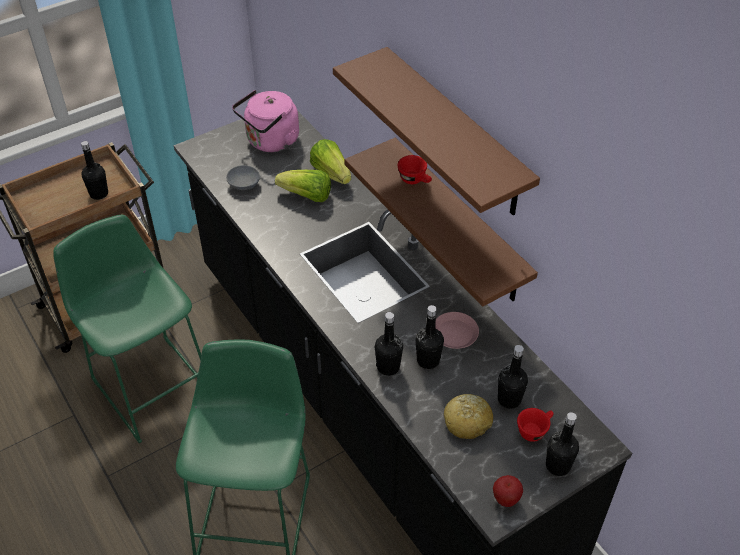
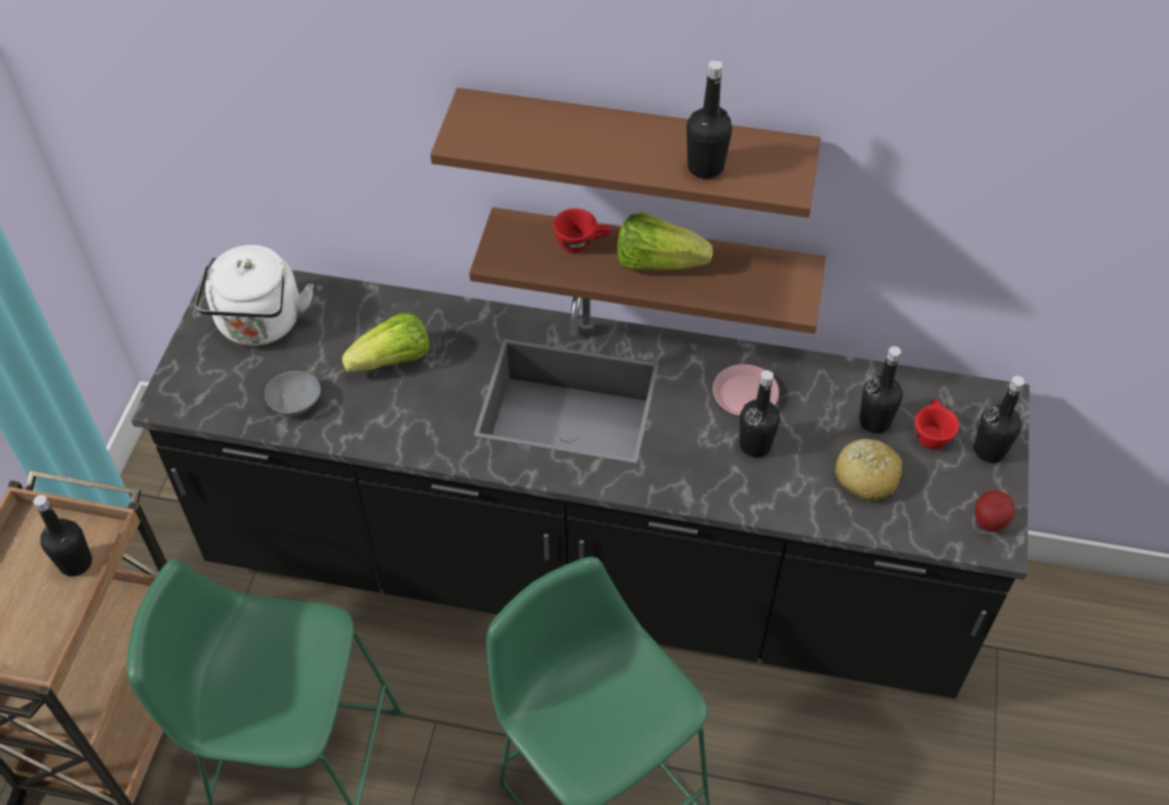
camera: 45 degrees left, 5 degrees up
pink kettle [232,90,299,152] -> white kettle [194,245,314,346]
lettuce [310,139,351,184] -> lettuce moved to [617,213,713,270]
black bottle [375,312,403,376] -> black bottle moved to [687,60,732,179]

